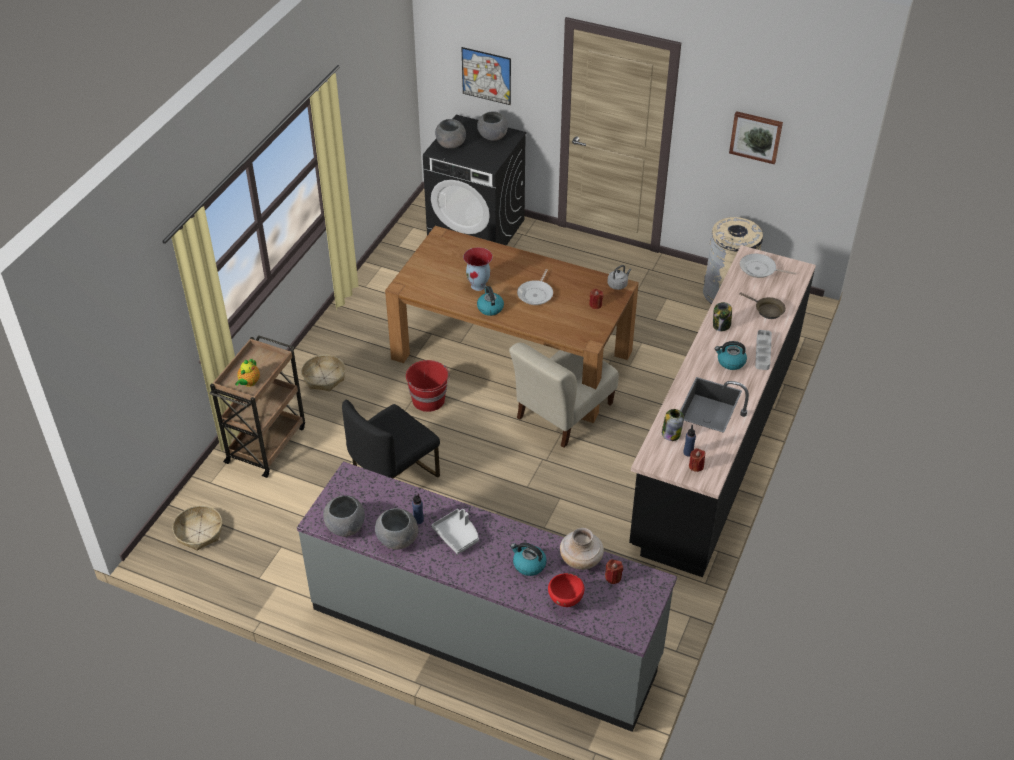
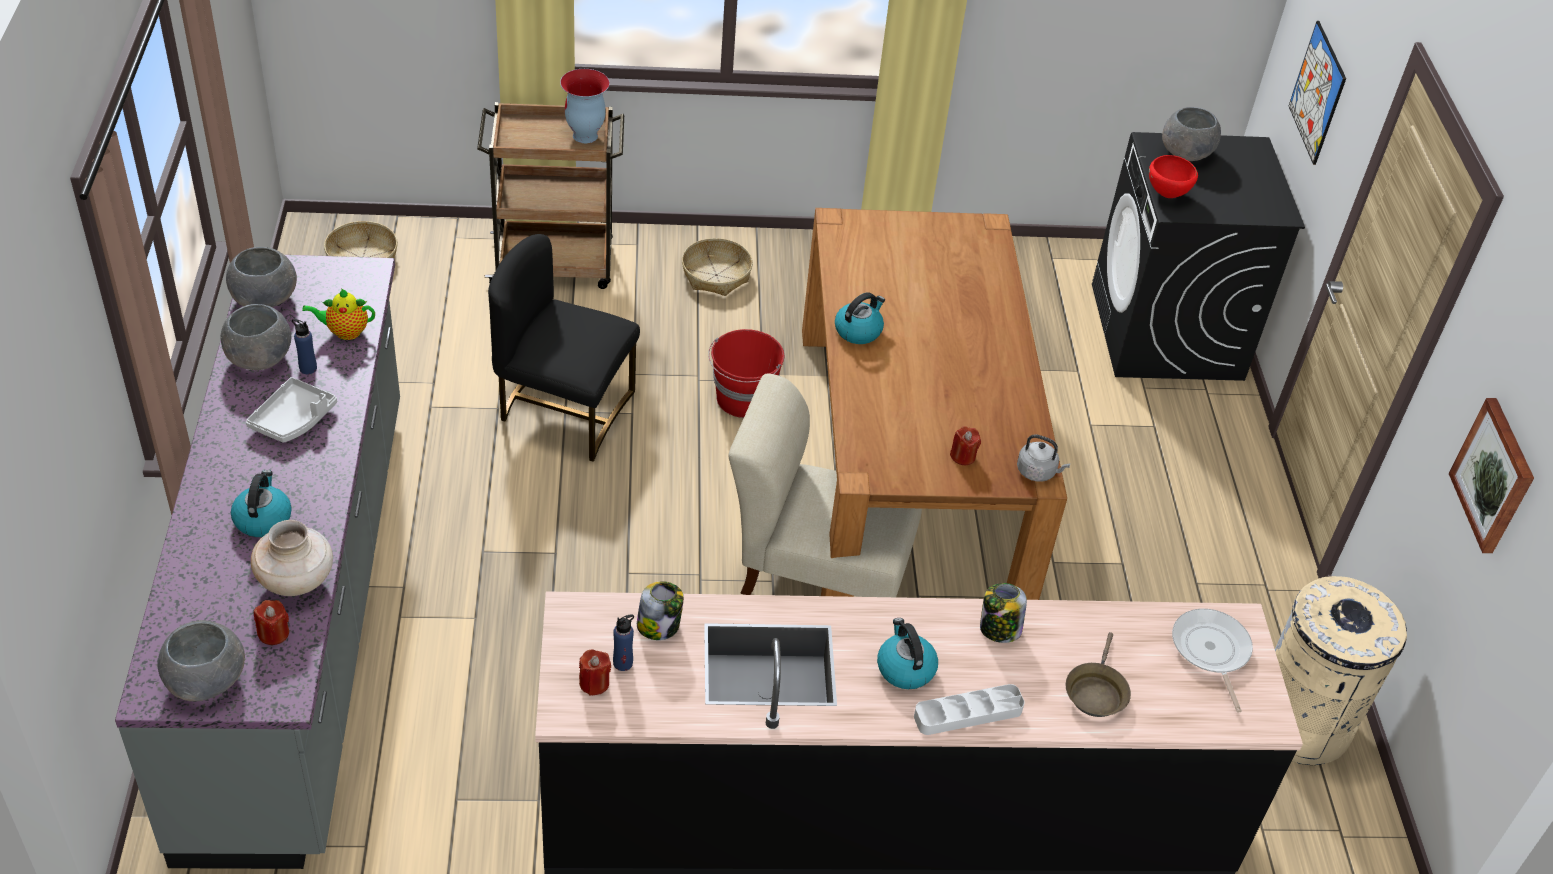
camera: 60 degrees right, 0 degrees up
teapot [235,358,260,387] -> teapot moved to [303,289,375,340]
vase [463,247,493,291] -> vase moved to [560,69,610,143]
grey bowl [477,111,508,141] -> grey bowl moved to [157,620,245,701]
frying pan [517,269,553,305] -> none
red bowl [548,573,584,607] -> red bowl moved to [1149,155,1198,198]

